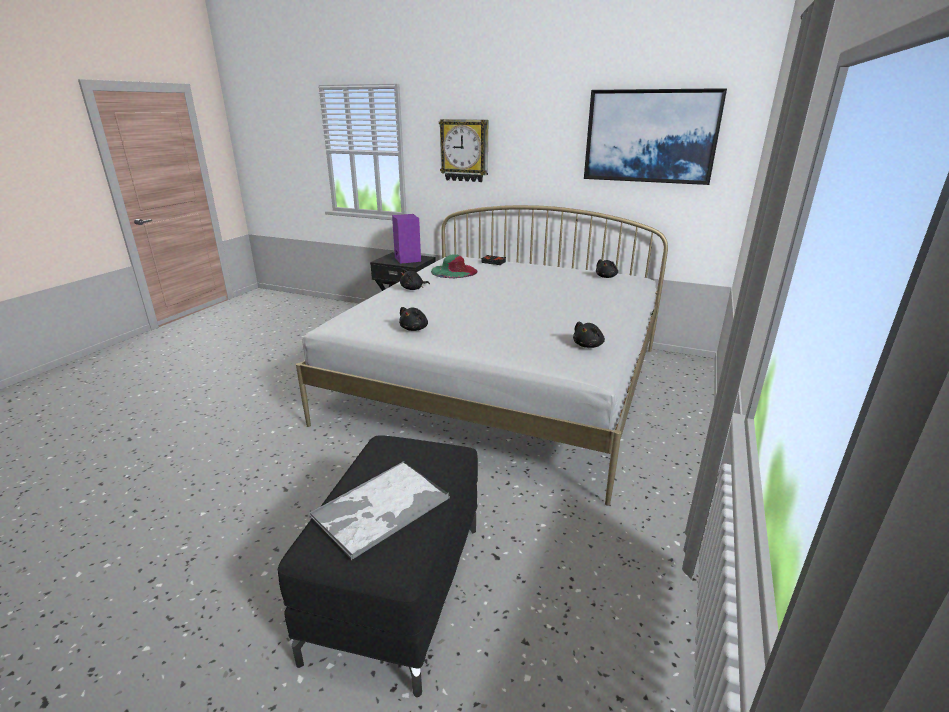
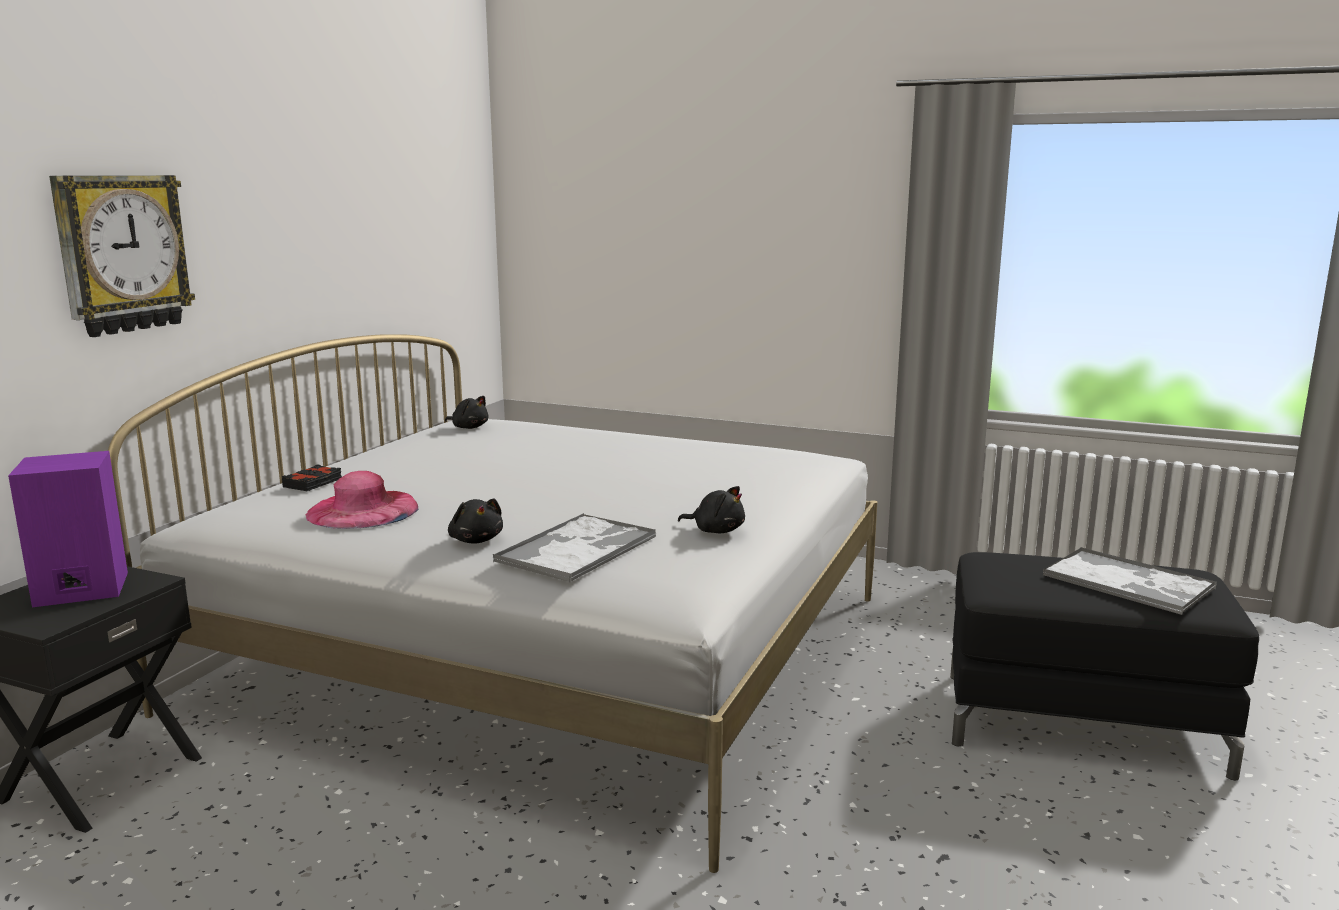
camera: 90 degrees left, 10 degrees down
green hat [431,254,477,278] -> pink hat [306,471,419,529]
black plush toy [573,322,605,348] -> none
picture [584,88,727,185] -> none
none -> tray [493,513,657,582]

